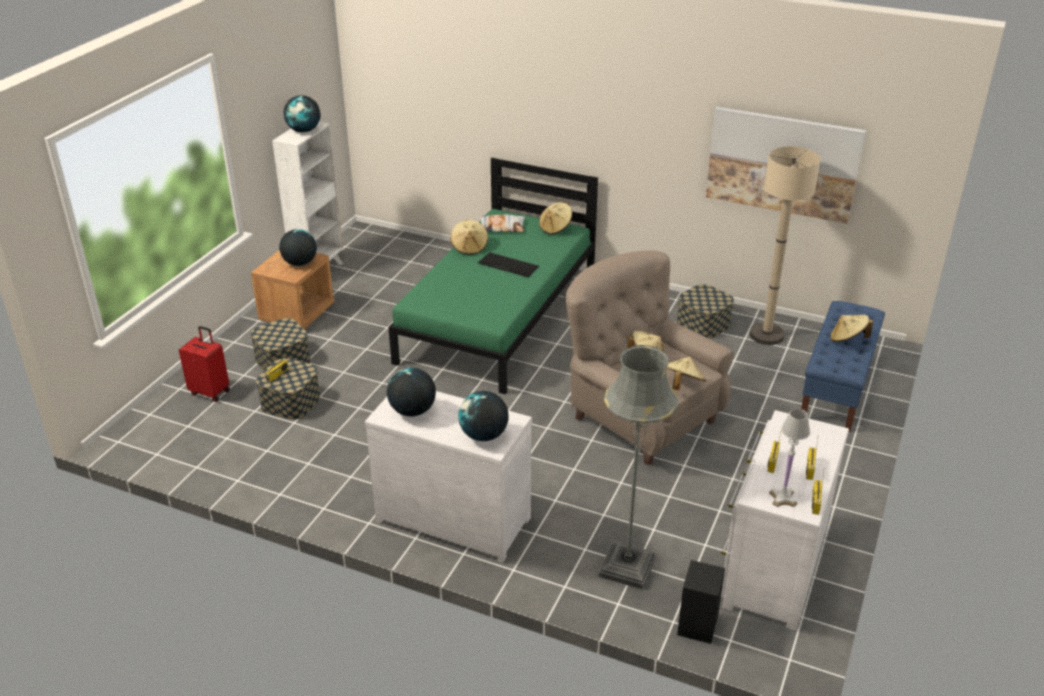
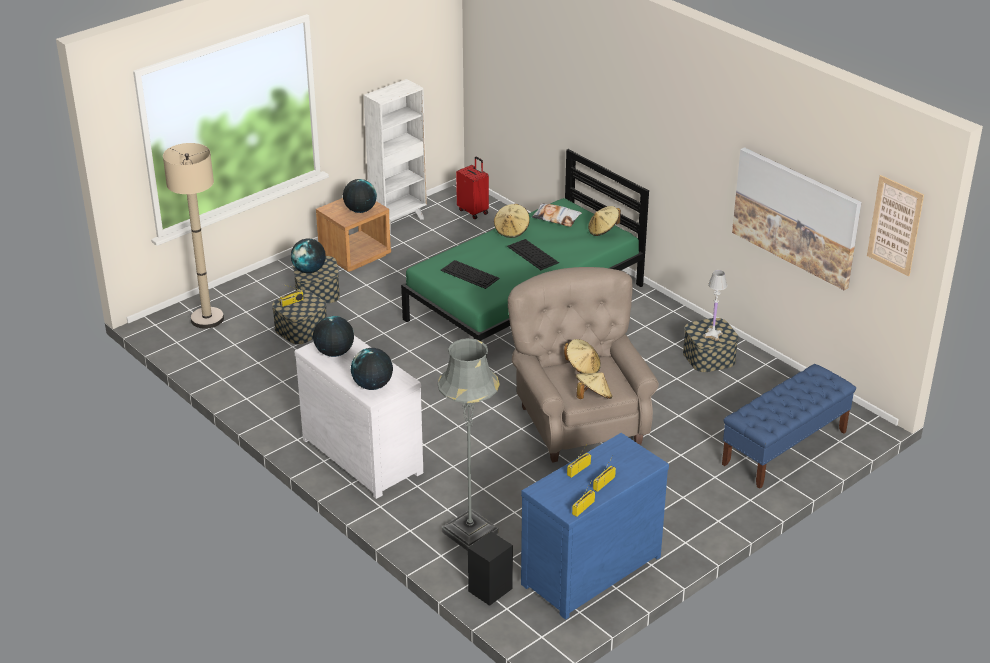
camera: 25 degrees right, 0 degrees up
red suitcase [179,326,230,402] -> red suitcase moved to [456,157,489,219]
globe [284,95,321,132] -> globe moved to [291,238,326,273]
white dresser [721,410,849,631] -> blue dresser [521,433,669,619]
beige floor lamp [750,146,821,345] -> beige floor lamp moved to [163,143,224,329]
white table lamp [769,409,810,507] -> white table lamp moved to [703,270,727,341]
beige hat [830,315,873,342] -> none
none -> keyboard [440,260,500,289]
none -> picture [867,175,924,276]

